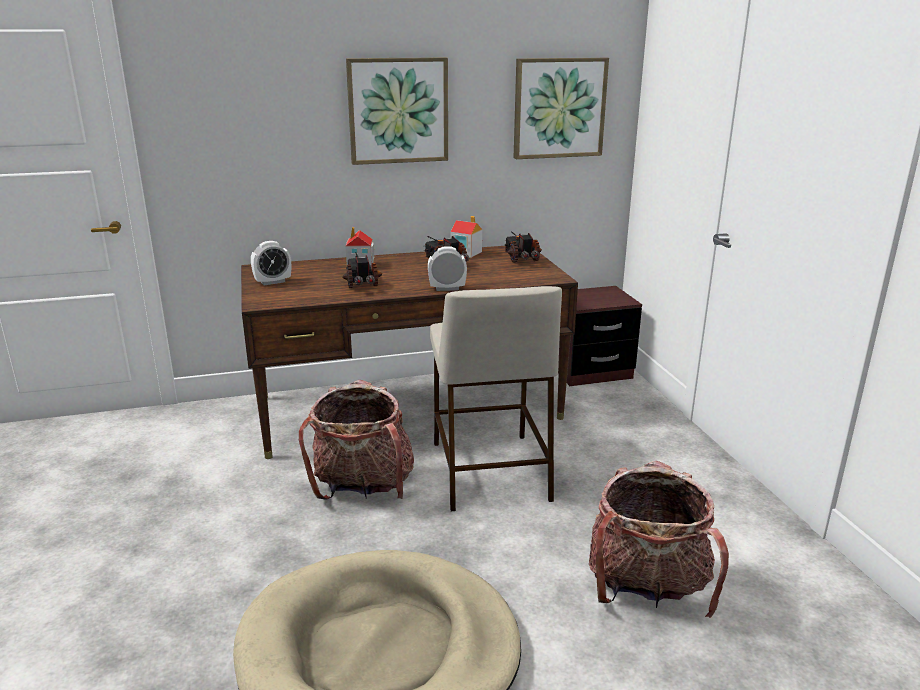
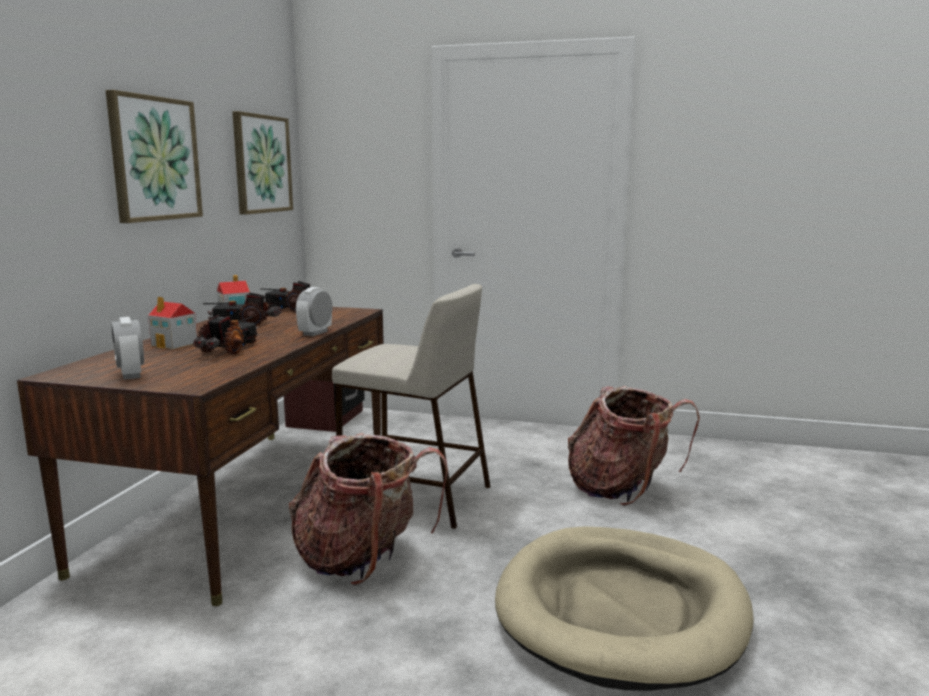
camera: 60 degrees left, 10 degrees down
alarm clock [251,241,291,285] -> alarm clock turned 150 degrees clockwise [111,317,144,380]
toy truck [342,252,382,288] -> toy truck turned 90 degrees clockwise [193,315,259,355]

